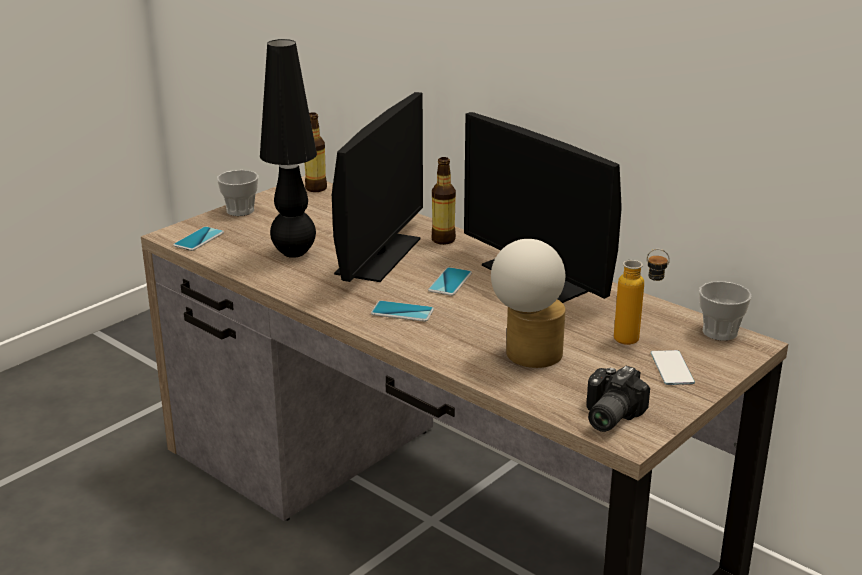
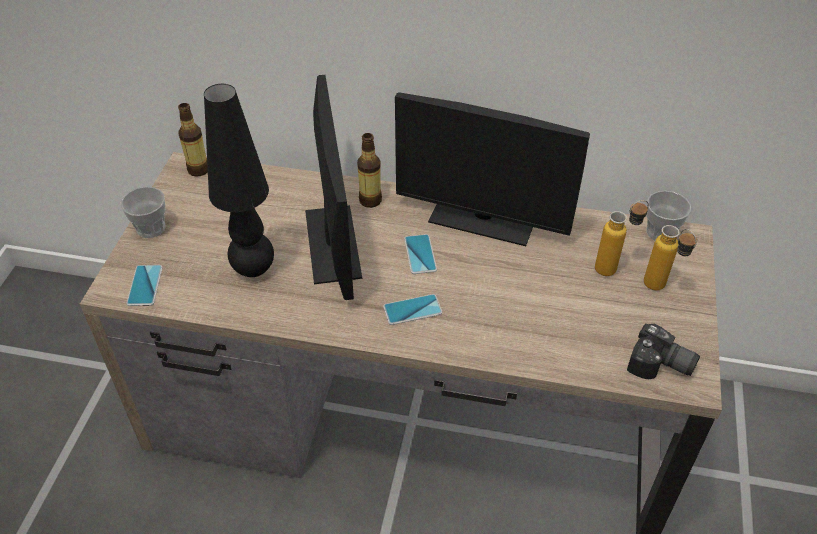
camera: 30 degrees left, 20 degrees up
table lamp [491,239,566,368] -> none
camera [586,366,650,432] -> camera turned 60 degrees counterclockwise [627,323,700,379]
phone [651,350,695,385] -> bottle [644,225,697,291]

